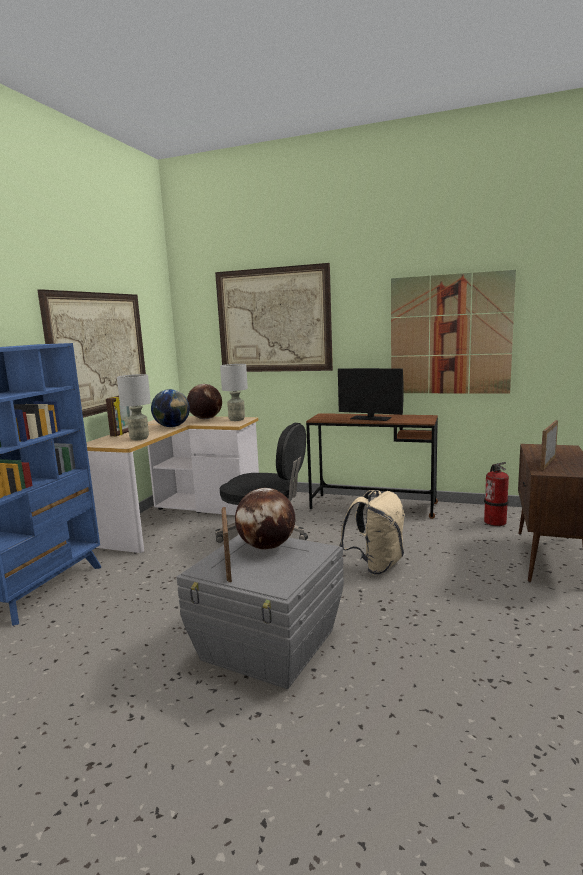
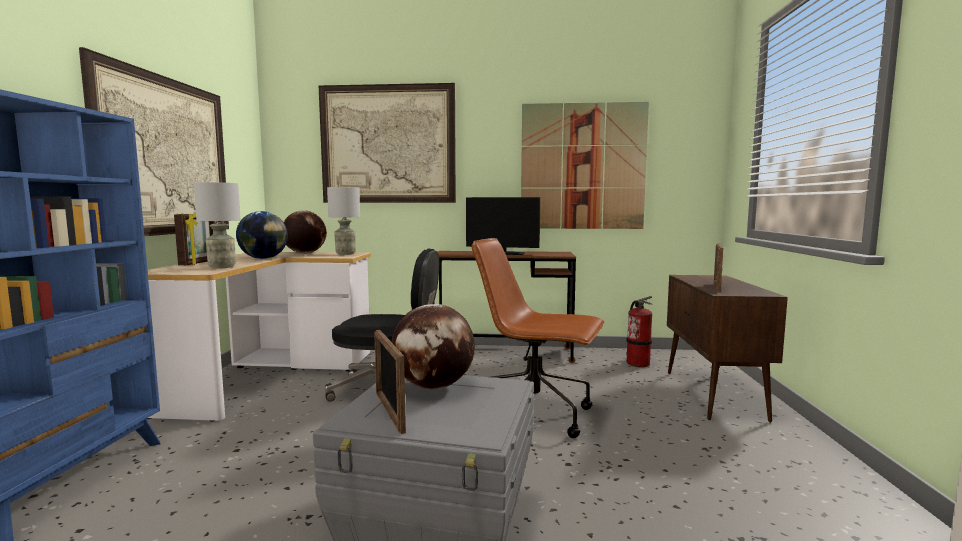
camera: 15 degrees left, 5 degrees down
beige backpack [339,490,405,575] -> brown office chair [472,238,605,438]

